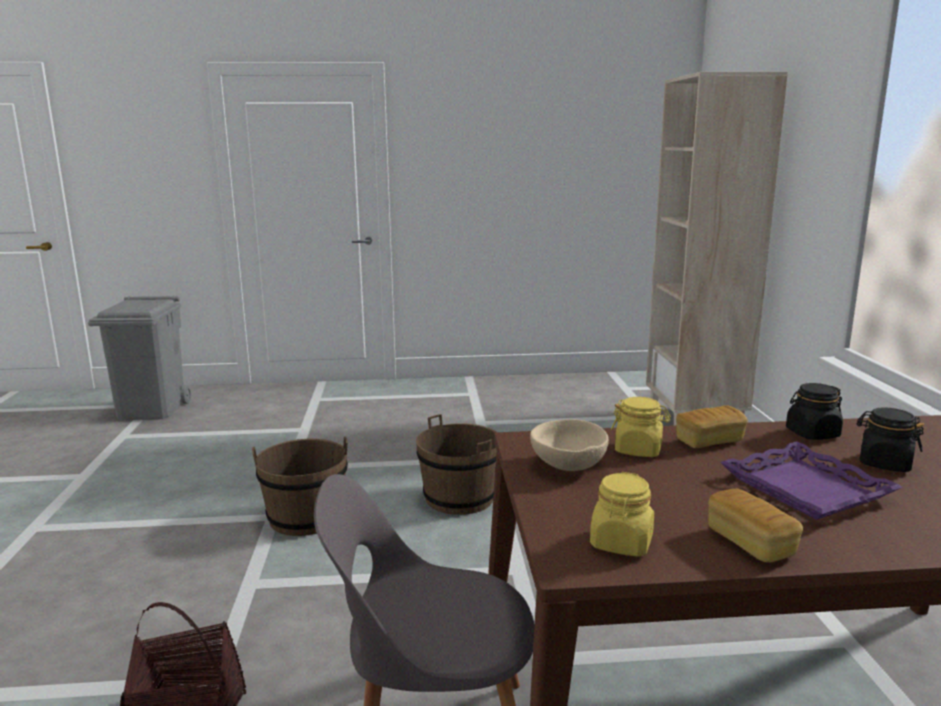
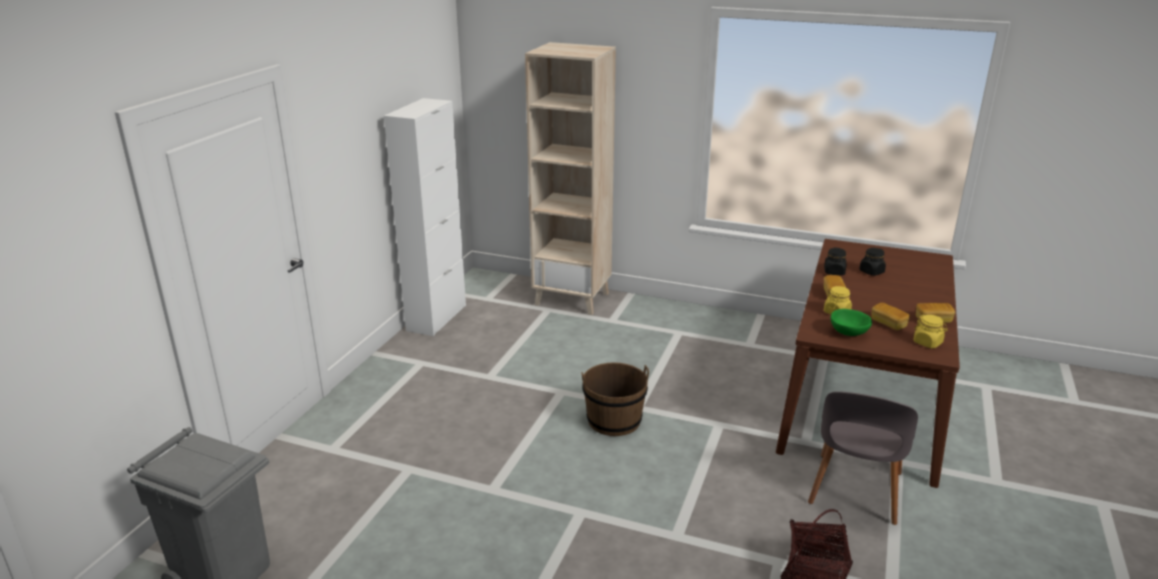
camera: 65 degrees left, 10 degrees up
brown bucket [252,436,348,536] -> none
beige bowl [530,419,609,471] -> green bowl [831,309,872,336]
purple tray [720,441,902,520] -> none
none -> white cabinet [384,98,466,336]
none -> bread [871,303,910,331]

